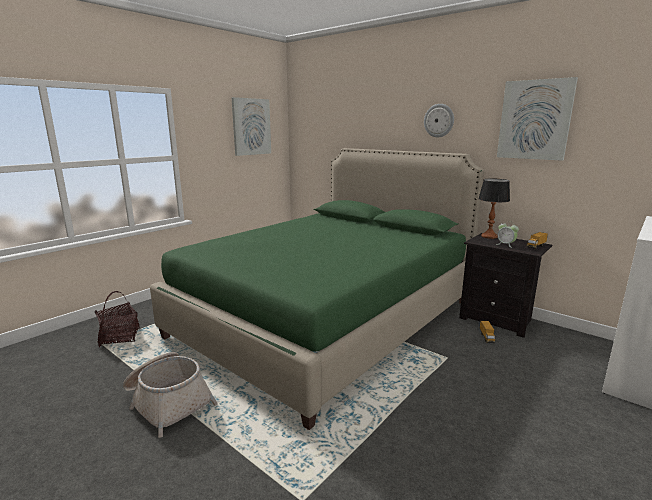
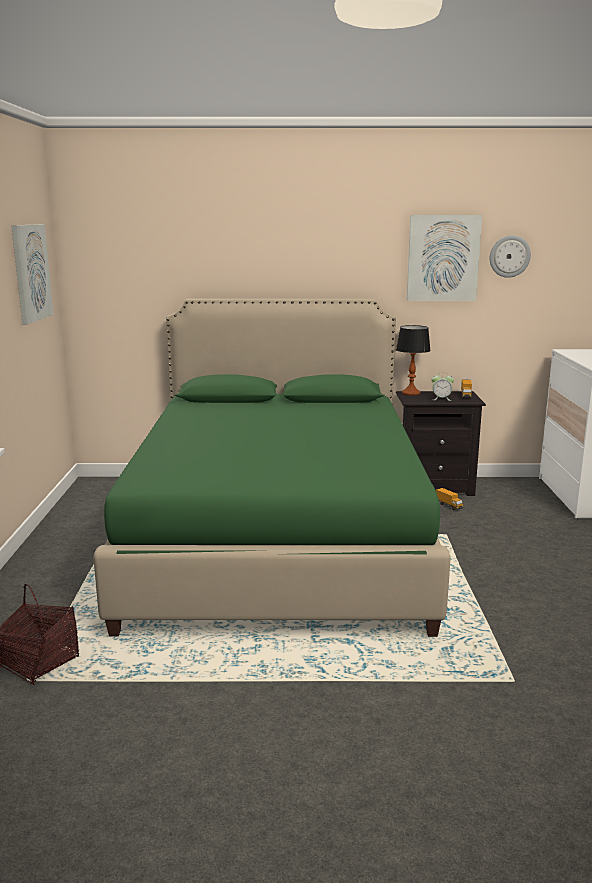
camera: 40 degrees left, 0 degrees up
basket [123,352,218,438] -> none
wall clock [424,104,454,137] -> wall clock moved to [490,235,531,278]

